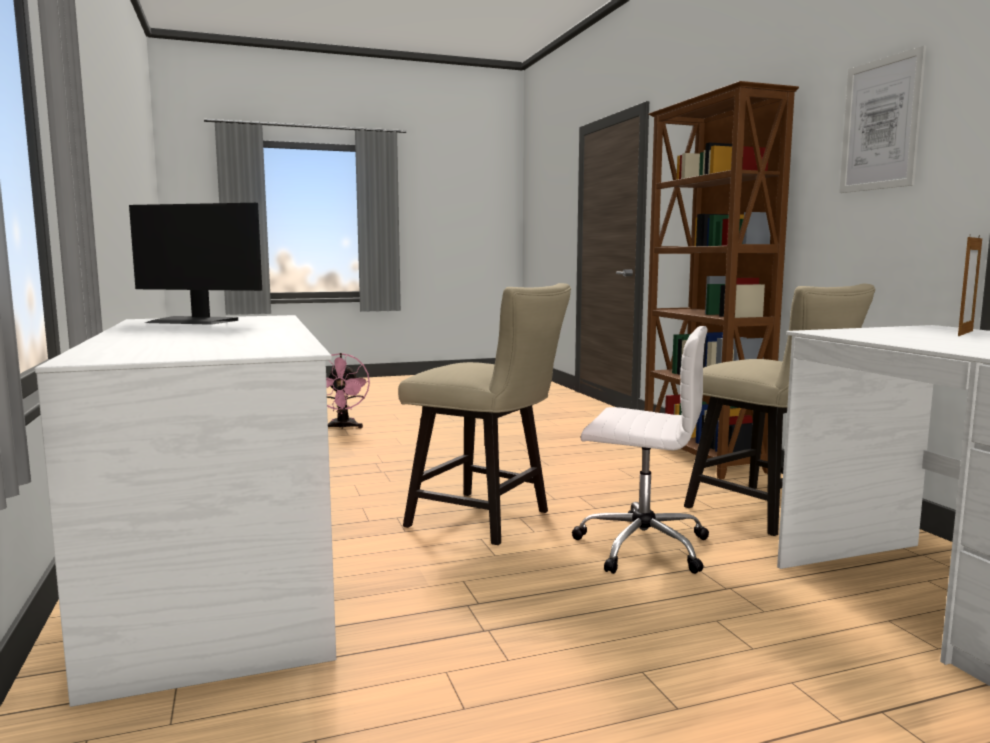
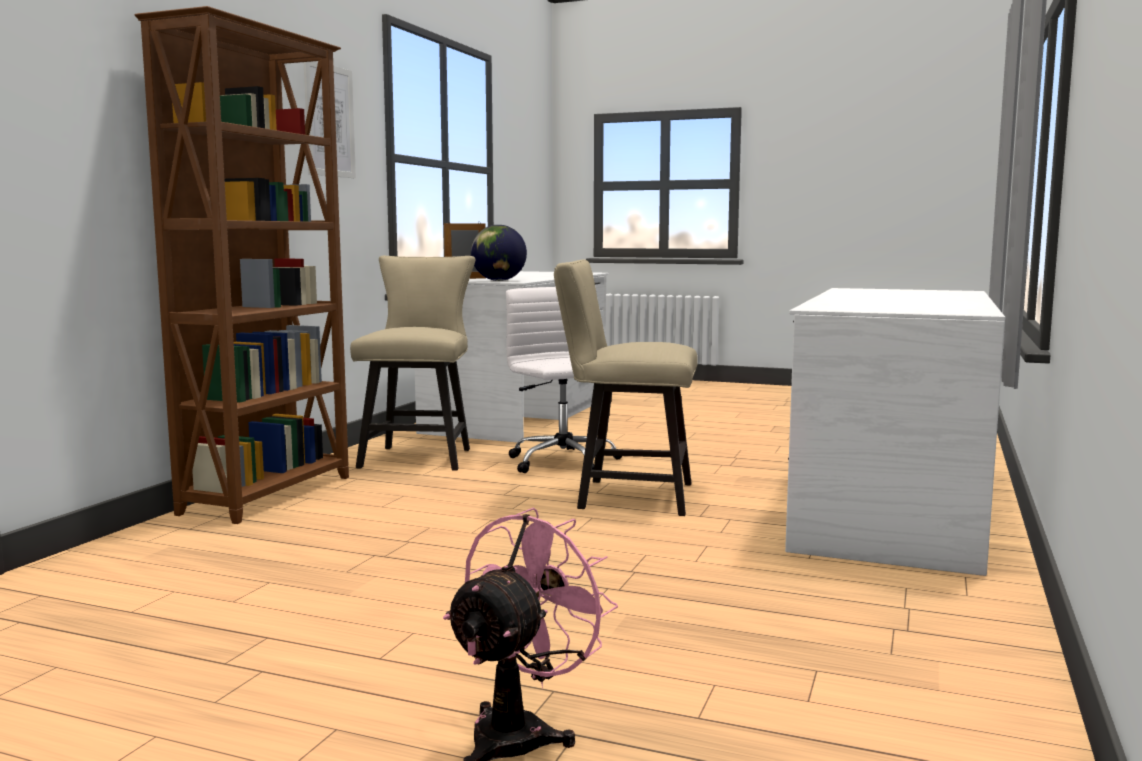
camera: 140 degrees left, 0 degrees up
monitor [129,203,262,325] -> none
beige chair [398,283,571,545] -> beige chair turned 60 degrees counterclockwise [554,259,698,516]
none -> globe [471,225,527,281]

